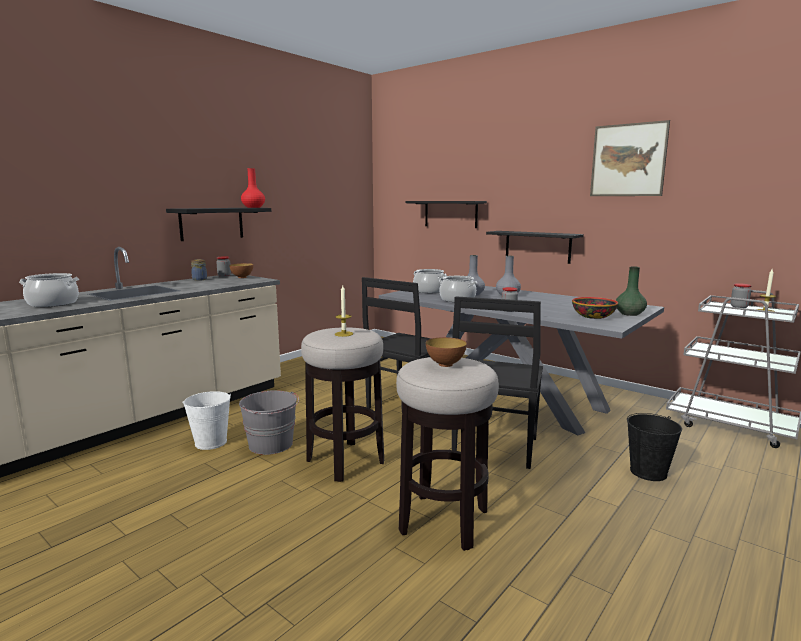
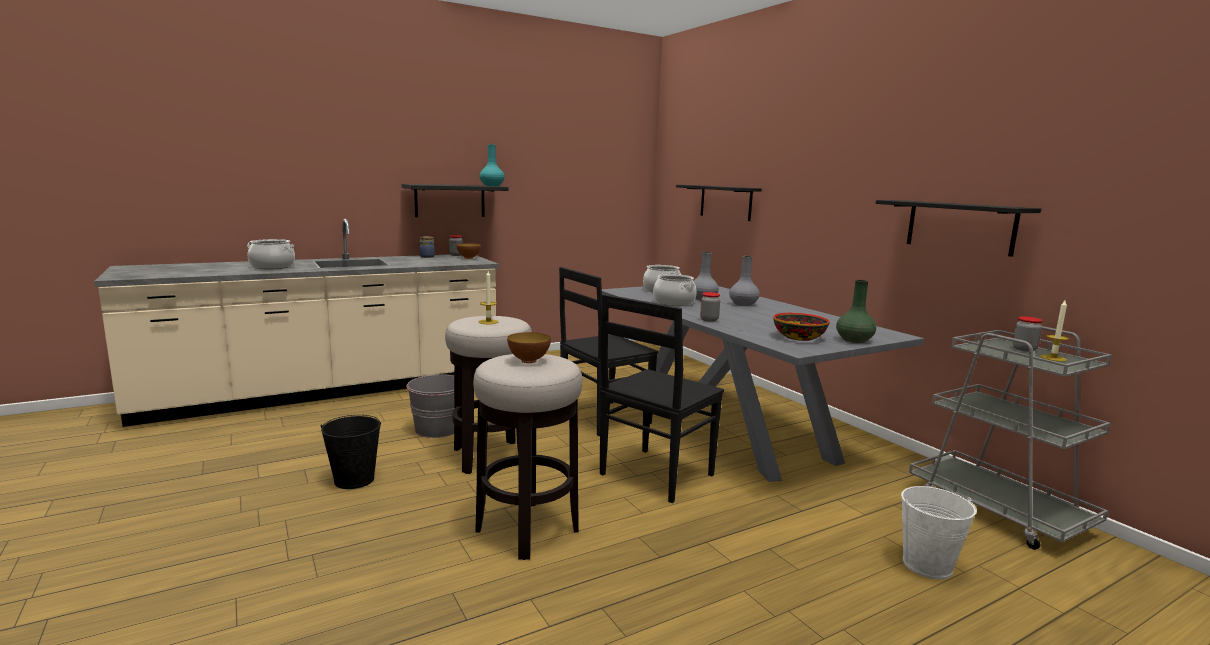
camera: 20 degrees right, 0 degrees up
white bucket [183,391,231,450] -> white bucket moved to [901,486,977,579]
red vase [241,168,265,208] -> turquoise vase [479,144,505,186]
black shelf [486,231,584,264] -> black shelf moved to [876,200,1041,257]
picture [590,120,670,196] -> none
black bucket [627,413,682,481] -> black bucket moved to [321,415,381,489]

